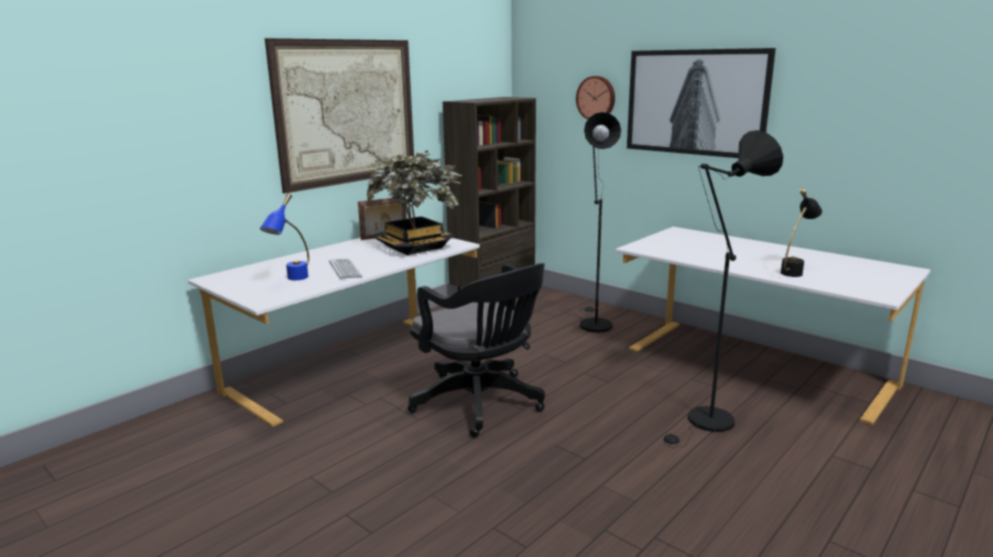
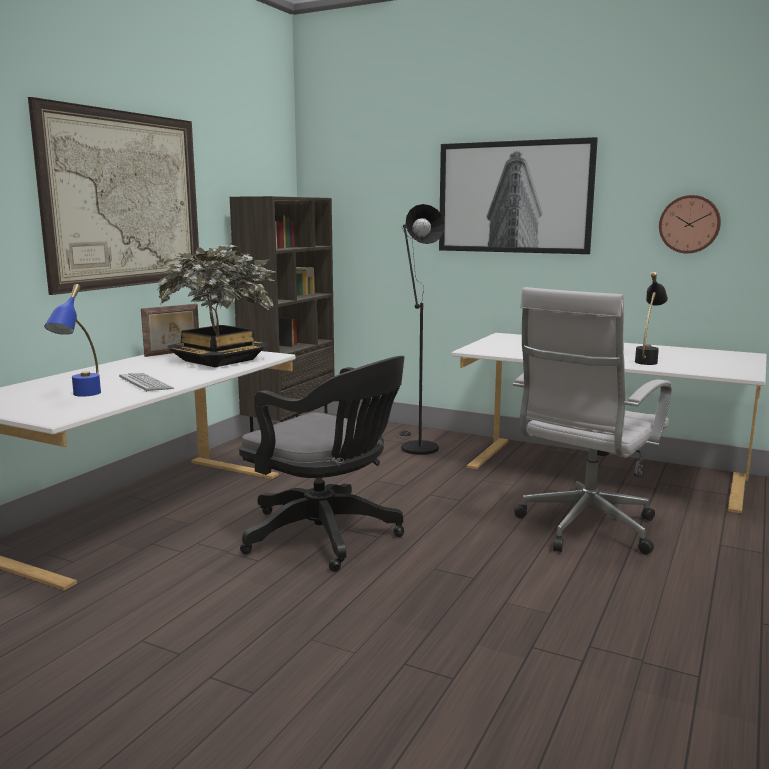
camera: 15 degrees left, 5 degrees down
wall clock [576,76,615,120] -> wall clock moved to [659,195,721,253]
black floor lamp [664,130,783,448] -> white office chair [513,287,672,555]

